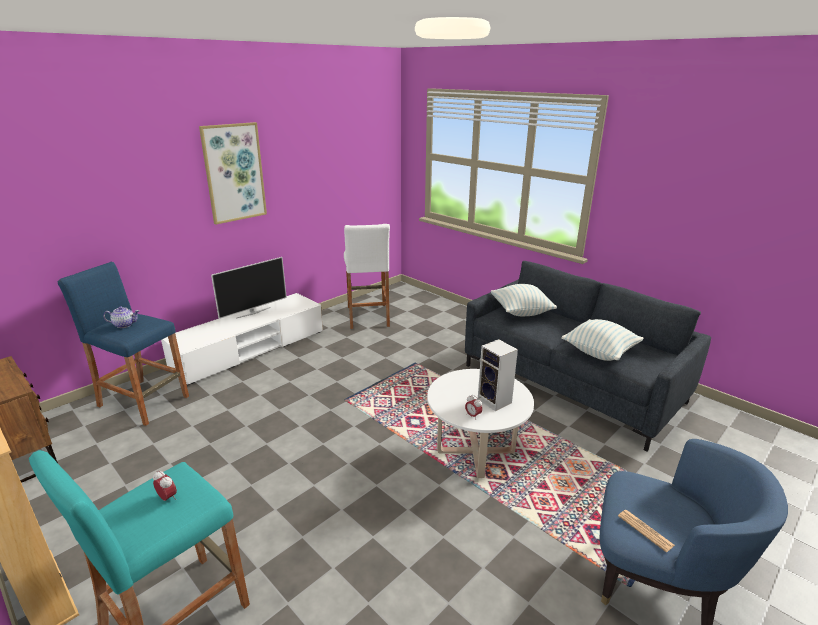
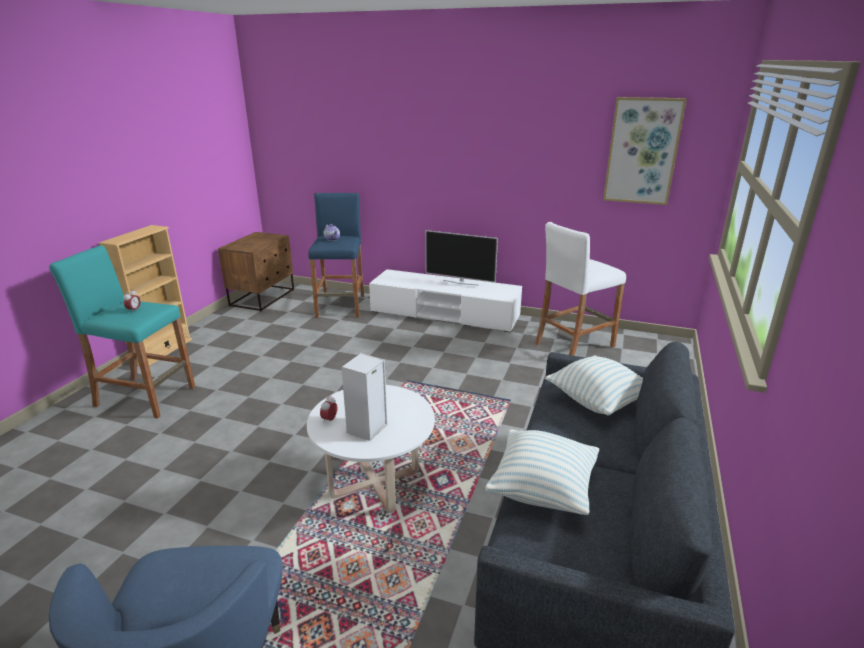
camera: 65 degrees right, 0 degrees up
picture [199,122,267,225] -> picture moved to [603,97,687,205]
newspaper [618,510,675,552] -> none

